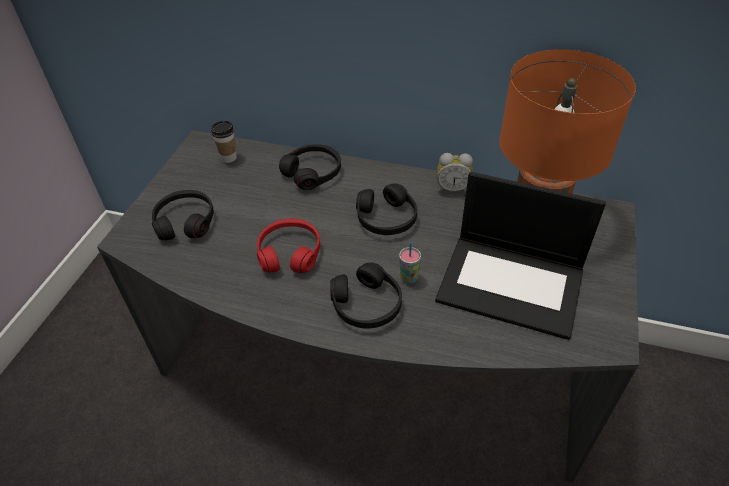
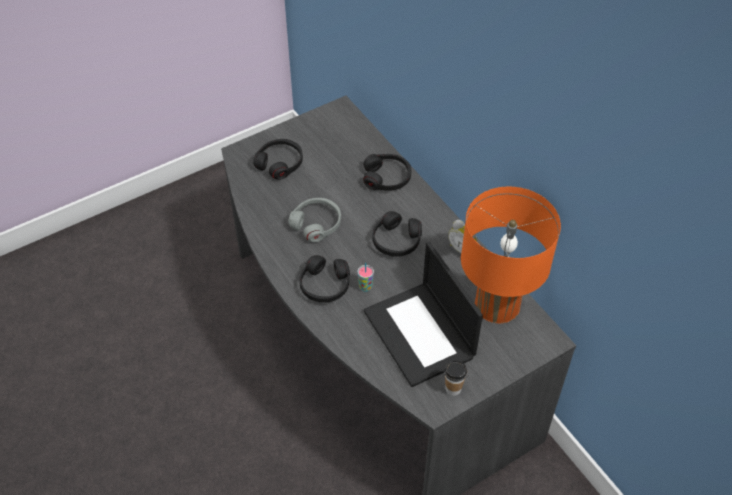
camera: 40 degrees right, 5 degrees up
cup [211,121,237,163] -> cup moved to [444,360,467,396]
red headphones [257,219,320,273] -> grey headphones [288,198,341,242]

